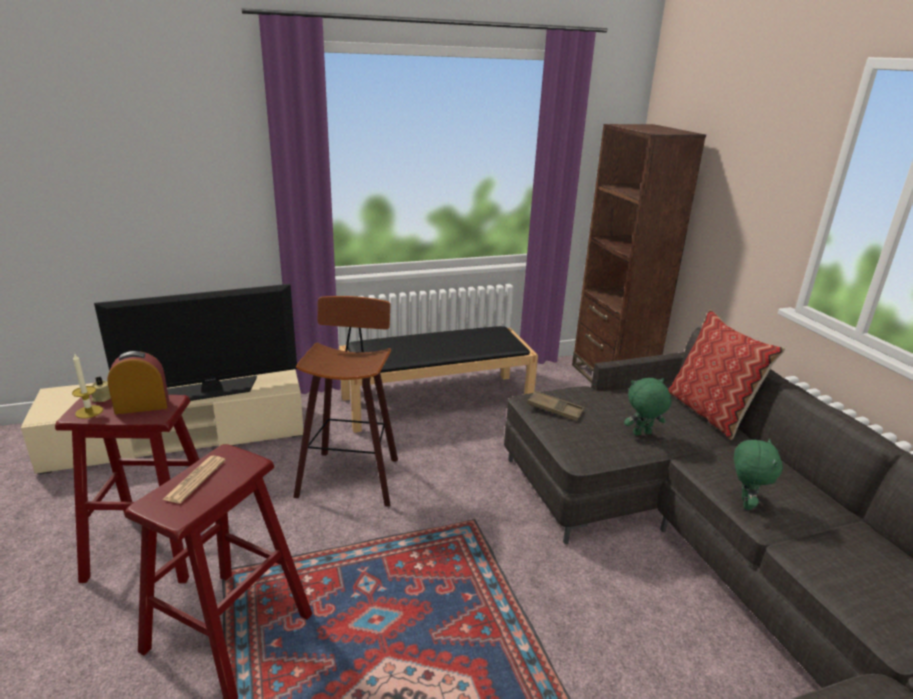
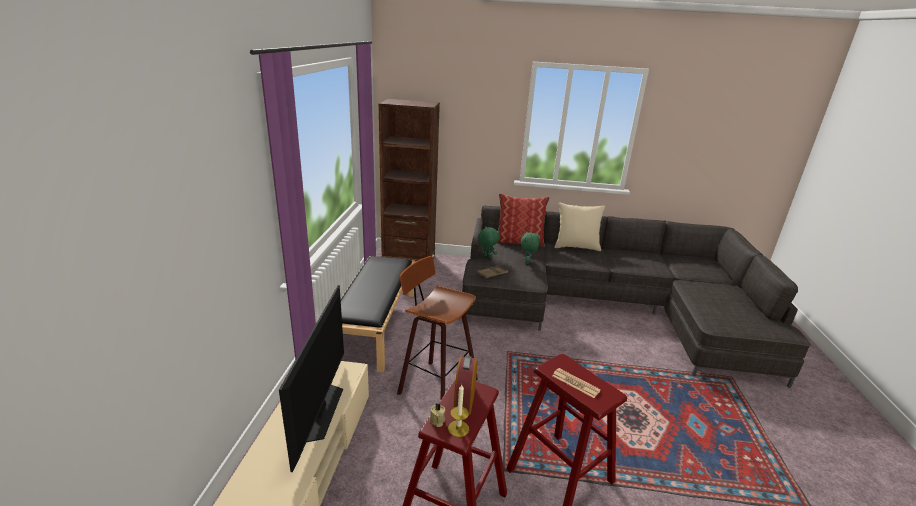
camera: 65 degrees left, 0 degrees up
green plush toy [734,438,783,510] -> green plush toy moved to [478,226,500,258]
none -> beige pillow [554,202,605,251]

